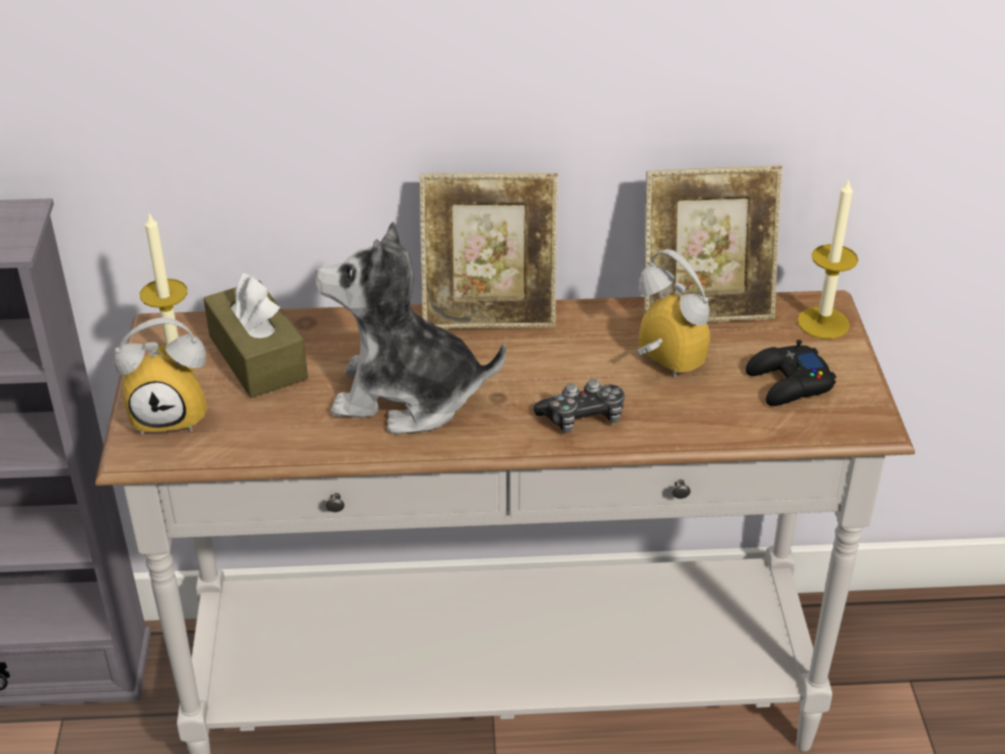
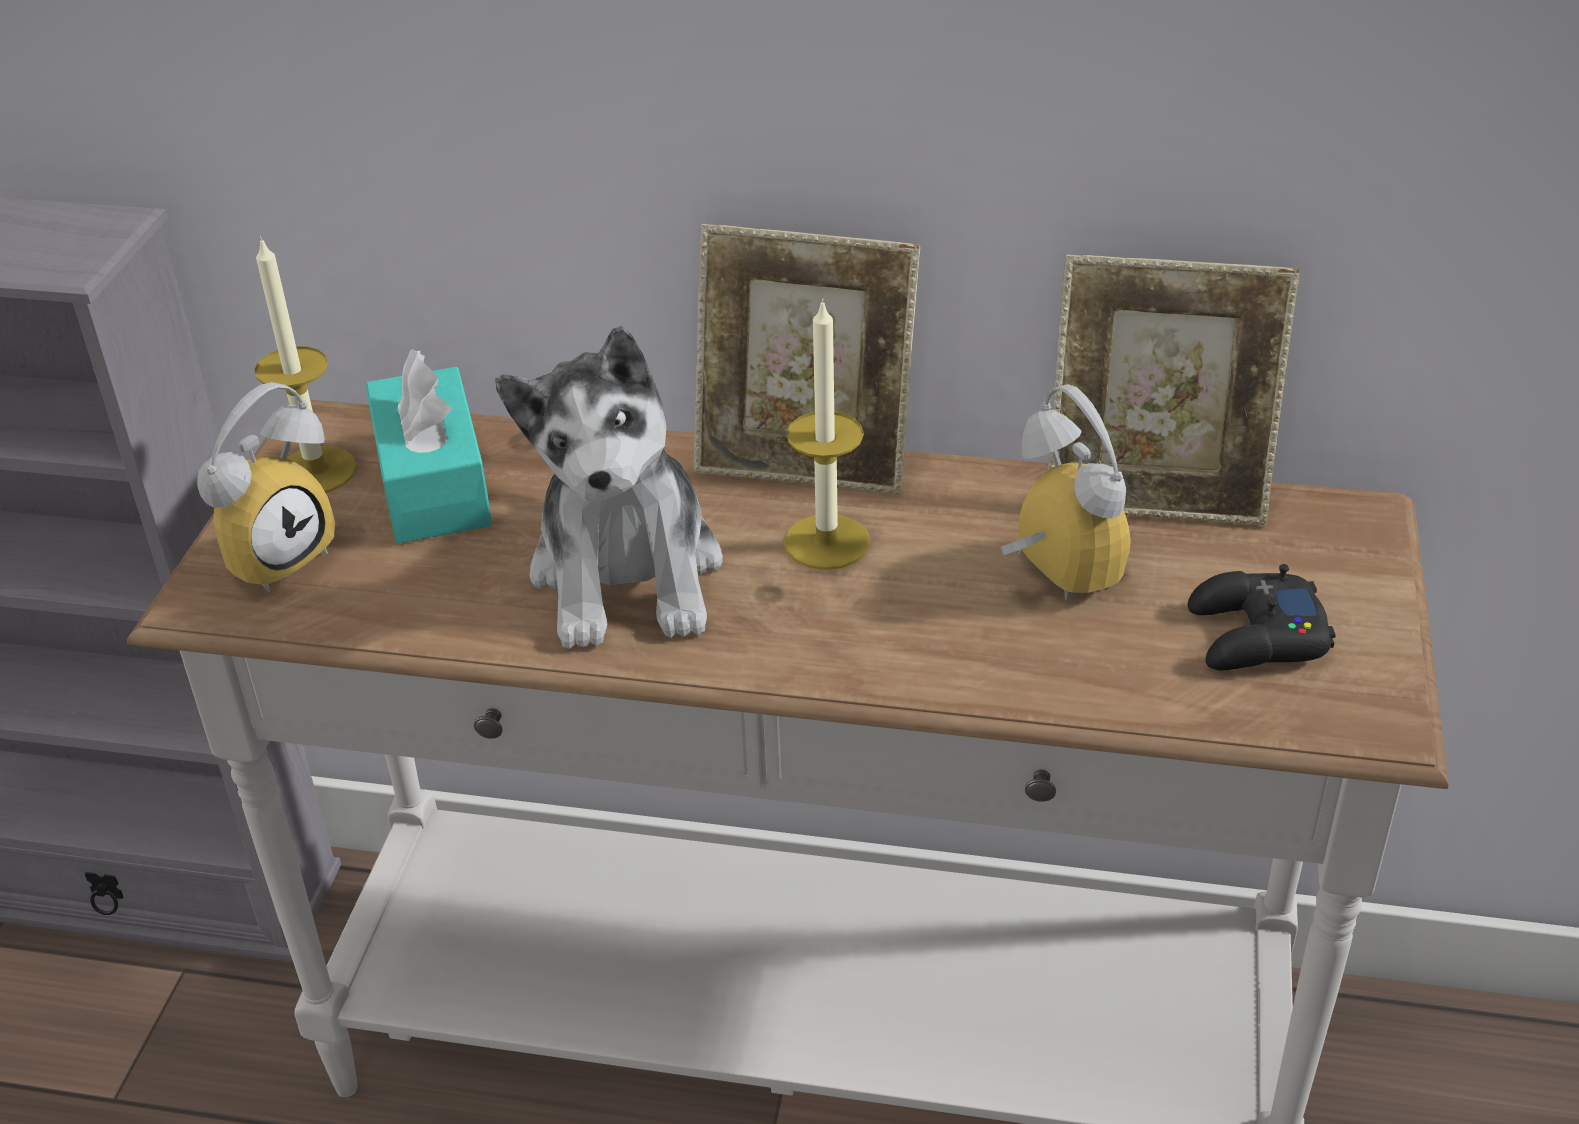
camera: 15 degrees right, 0 degrees up
alarm clock [114,317,207,435] -> alarm clock turned 60 degrees counterclockwise [197,382,335,592]
brown tissue box [203,273,308,398] -> turquoise tissue box [366,349,492,544]
plush toy [316,222,506,434] -> plush toy turned 120 degrees counterclockwise [495,326,723,649]
game controller [534,379,624,433] -> none
candle [797,178,858,339] -> candle moved to [784,298,871,570]

